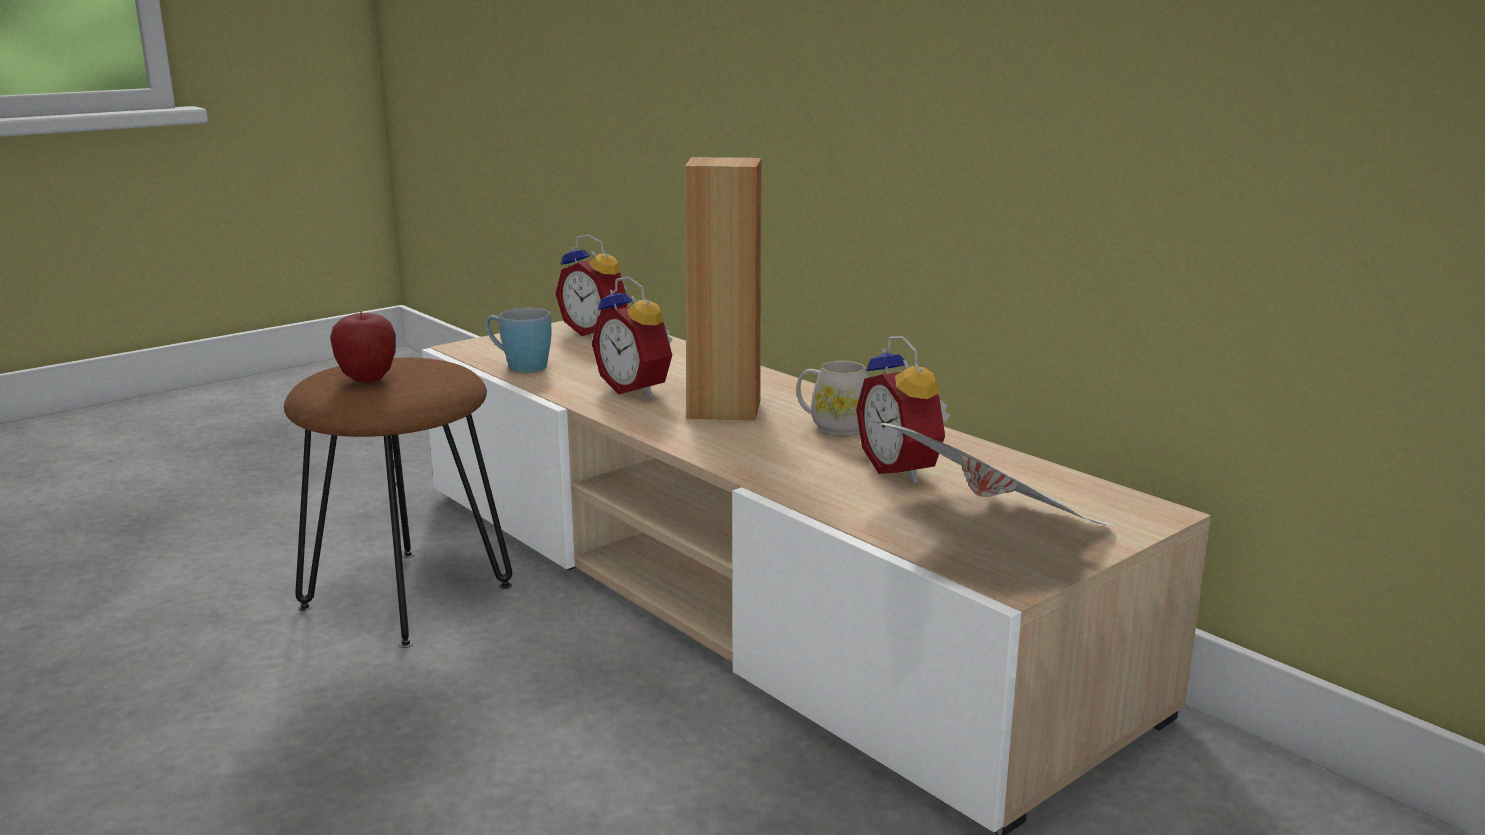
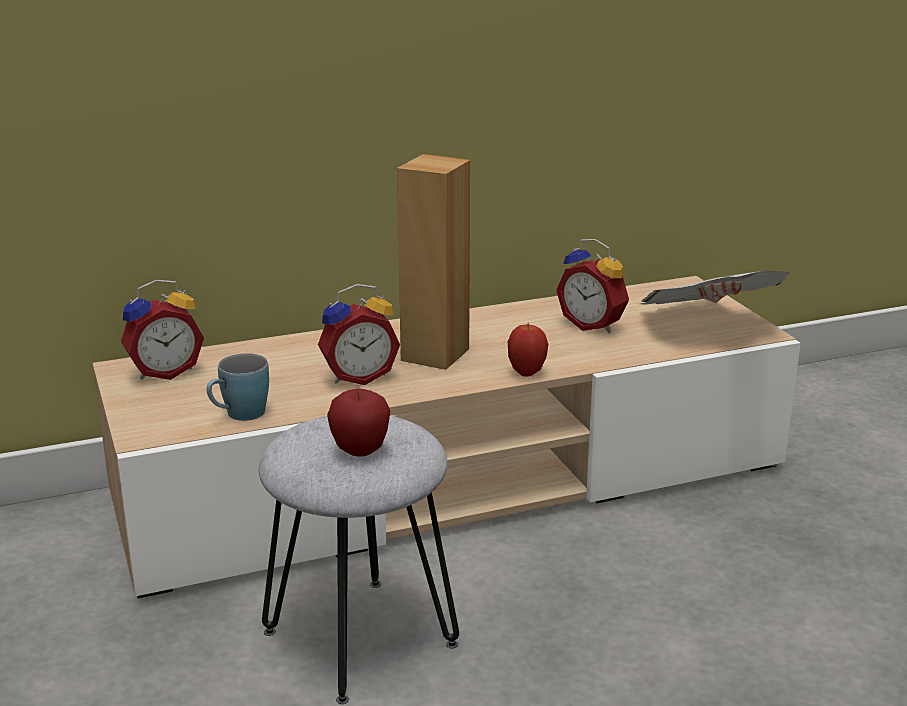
camera: 70 degrees left, 5 degrees up
brown stool [284,358,512,648] -> grey stool [259,416,459,704]
white mug [796,361,868,435] -> none
alarm clock [856,336,950,483] -> alarm clock turned 45 degrees clockwise [556,239,629,333]
none -> apple [508,322,548,377]

